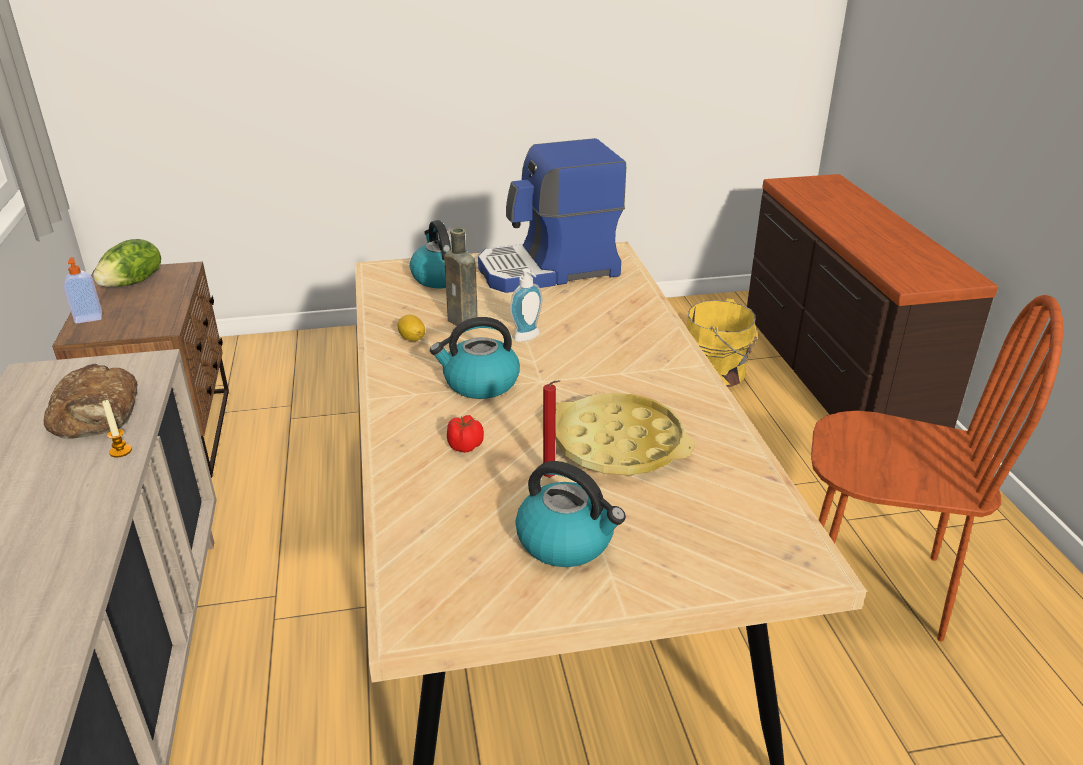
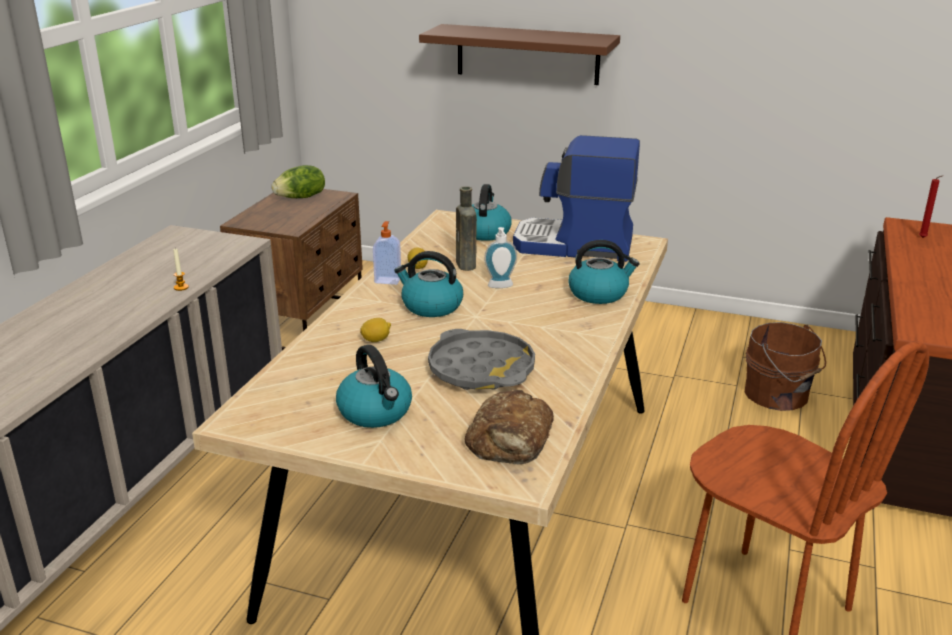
camera: 30 degrees right, 5 degrees down
bread [44,364,138,439] -> bread moved to [465,390,554,464]
soap dispenser [64,257,102,323] -> soap dispenser moved to [373,221,401,285]
tomato [447,415,484,453] -> lemon [360,318,391,342]
red candle [543,380,560,478] -> red candle moved to [919,175,943,238]
yellow tray [555,393,695,476] -> grey tray [428,329,535,390]
yellow bucket [686,298,757,387] -> brown bucket [745,322,826,411]
none -> brown shelf [419,24,620,85]
none -> kettle [568,240,639,304]

